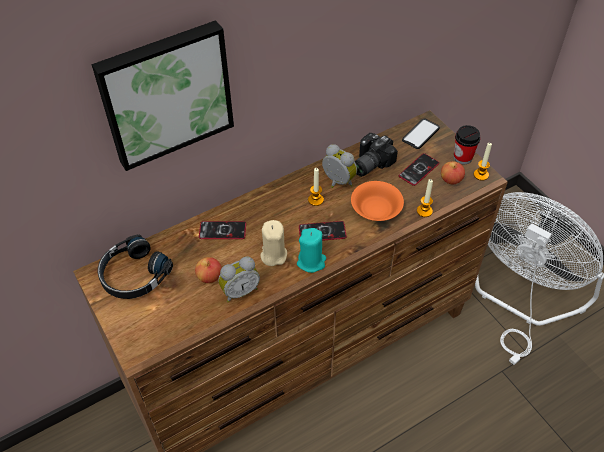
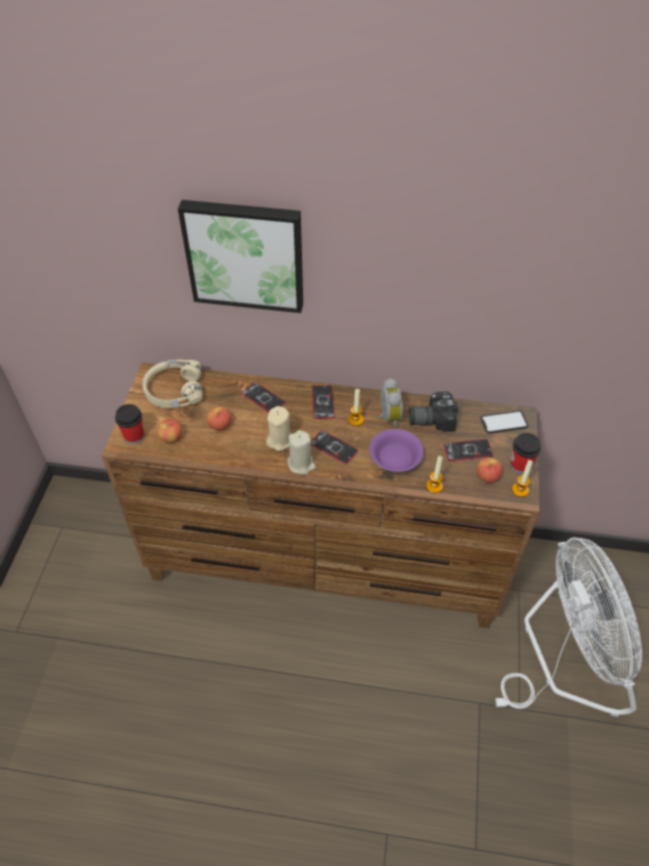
camera: 40 degrees right, 0 degrees up
black headphones [98,235,173,299] -> beige headphones [142,360,203,408]
alarm clock [218,257,260,303] -> none
turquoise candle [297,228,326,273] -> beige candle [287,430,316,475]
orange bowl [351,181,404,221] -> purple bowl [369,429,424,472]
none -> cup [115,404,145,444]
none -> apple [157,419,182,443]
none -> phone [312,385,335,419]

